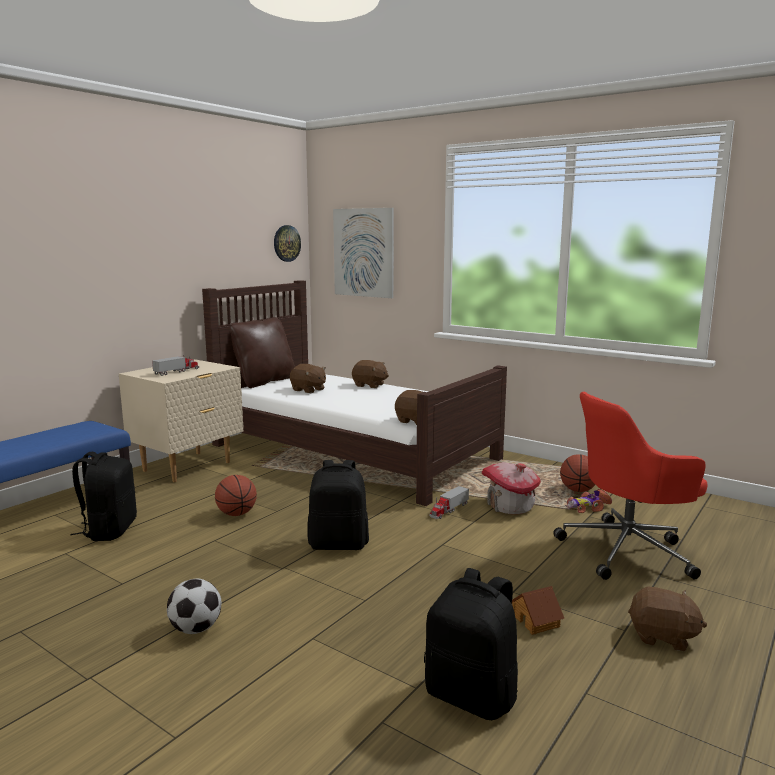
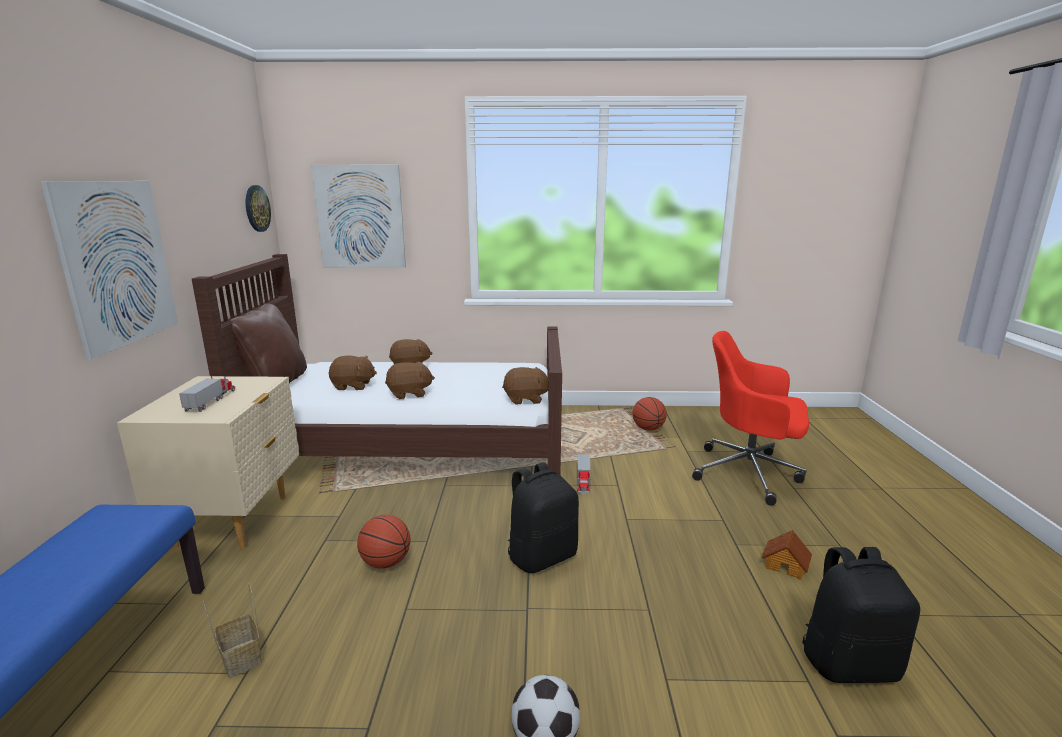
camera: 35 degrees left, 5 degrees up
black backpack [70,452,137,541] -> basket [203,584,262,678]
toy house [481,462,541,514] -> none
red office chair [553,392,708,580] -> red office chair turned 75 degrees clockwise [692,331,809,506]
toy car [566,489,612,513] -> none
brown plush toy [628,586,707,651] -> brown plush toy moved to [385,362,435,399]
none -> picture [41,181,178,359]

